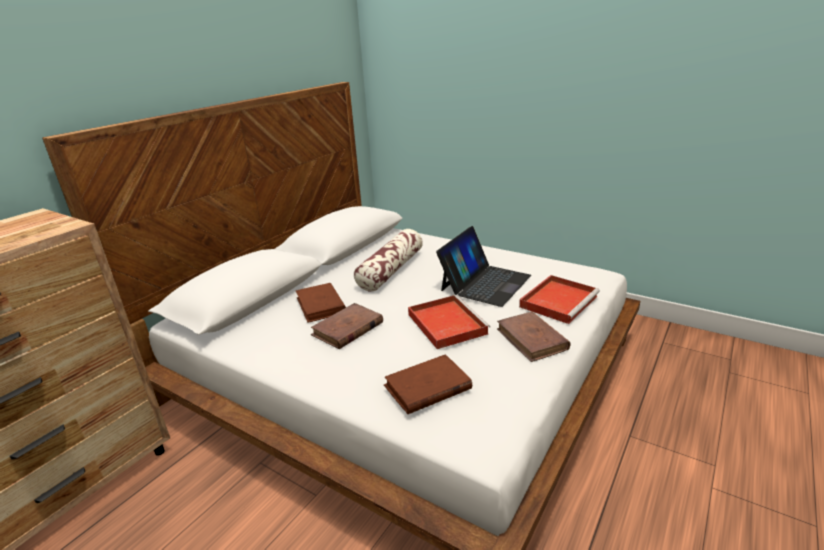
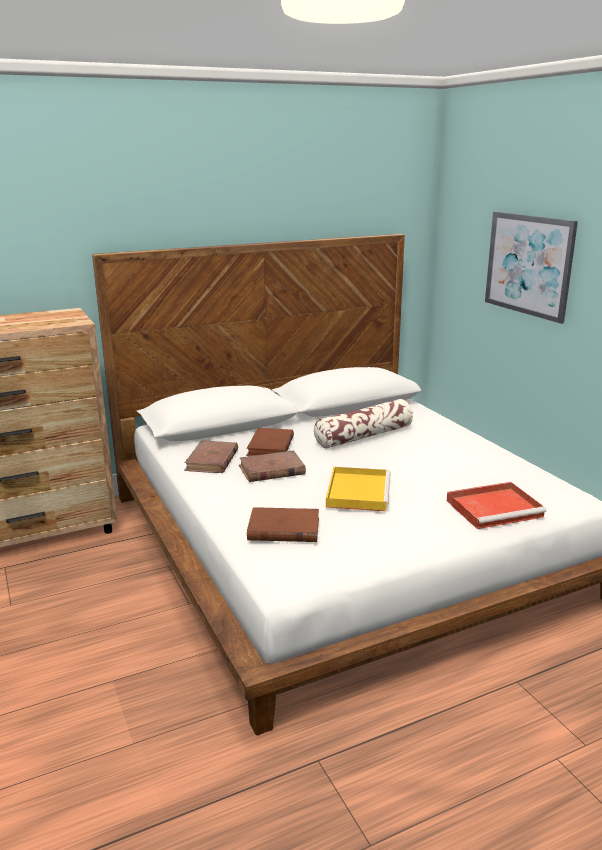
camera: 30 degrees right, 5 degrees down
red tray [408,295,490,349] -> yellow tray [326,467,391,511]
laptop [436,226,531,307] -> none
brown book [497,312,570,362] -> brown book moved to [184,440,238,473]
none -> picture [485,212,578,324]

